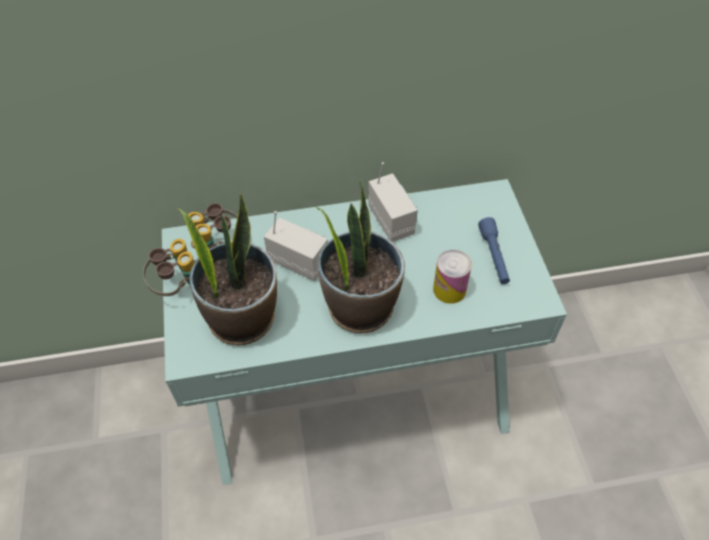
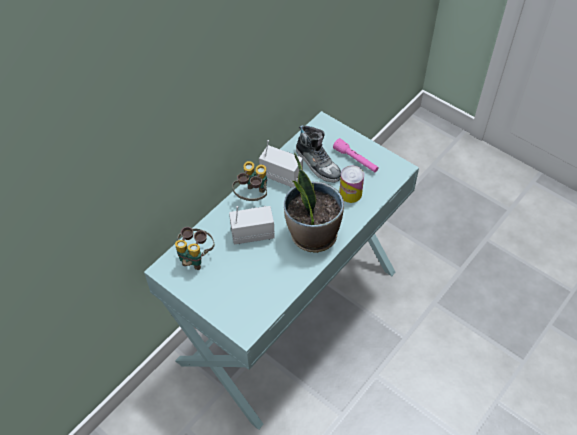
camera: 40 degrees left, 0 degrees up
binoculars [143,239,196,296] -> binoculars moved to [232,161,267,201]
potted plant [177,193,277,346] -> none
blue flashlight [478,217,510,284] -> pink flashlight [333,138,379,172]
none -> shoe [296,125,341,183]

